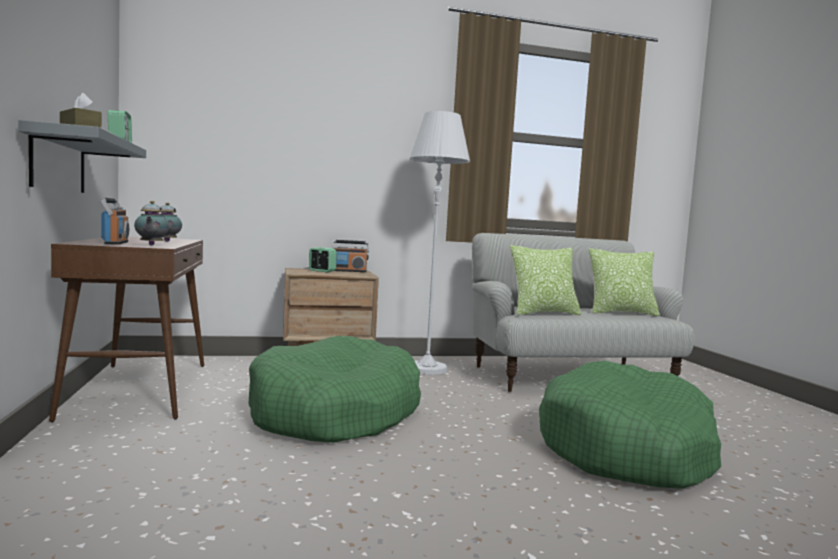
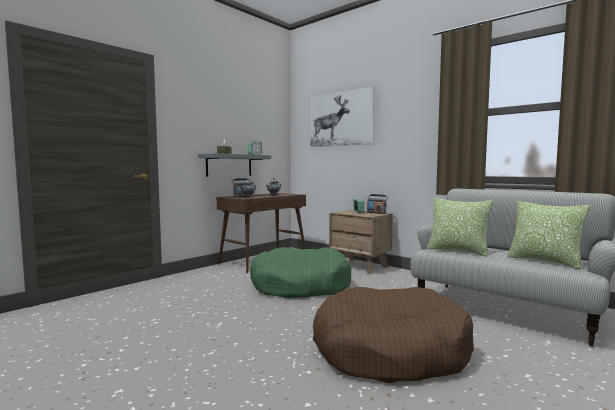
camera: 55 degrees right, 0 degrees up
white floor lamp [410,111,470,375] -> none
green dog bed [539,361,721,489] -> brown dog bed [313,287,474,383]
none -> picture [310,86,375,147]

